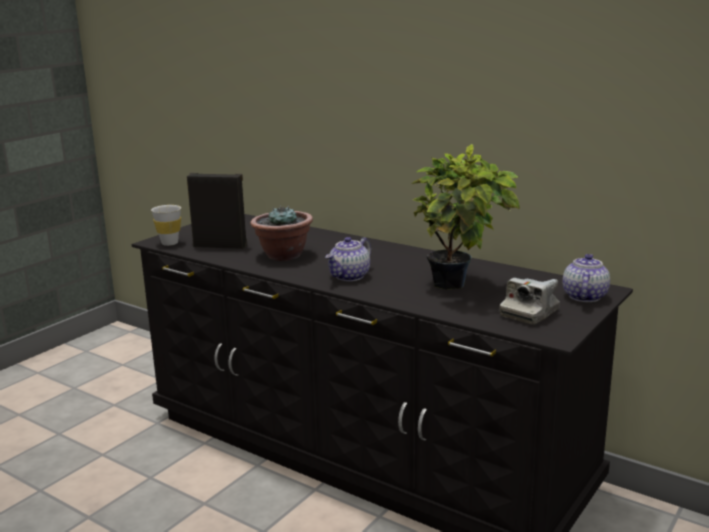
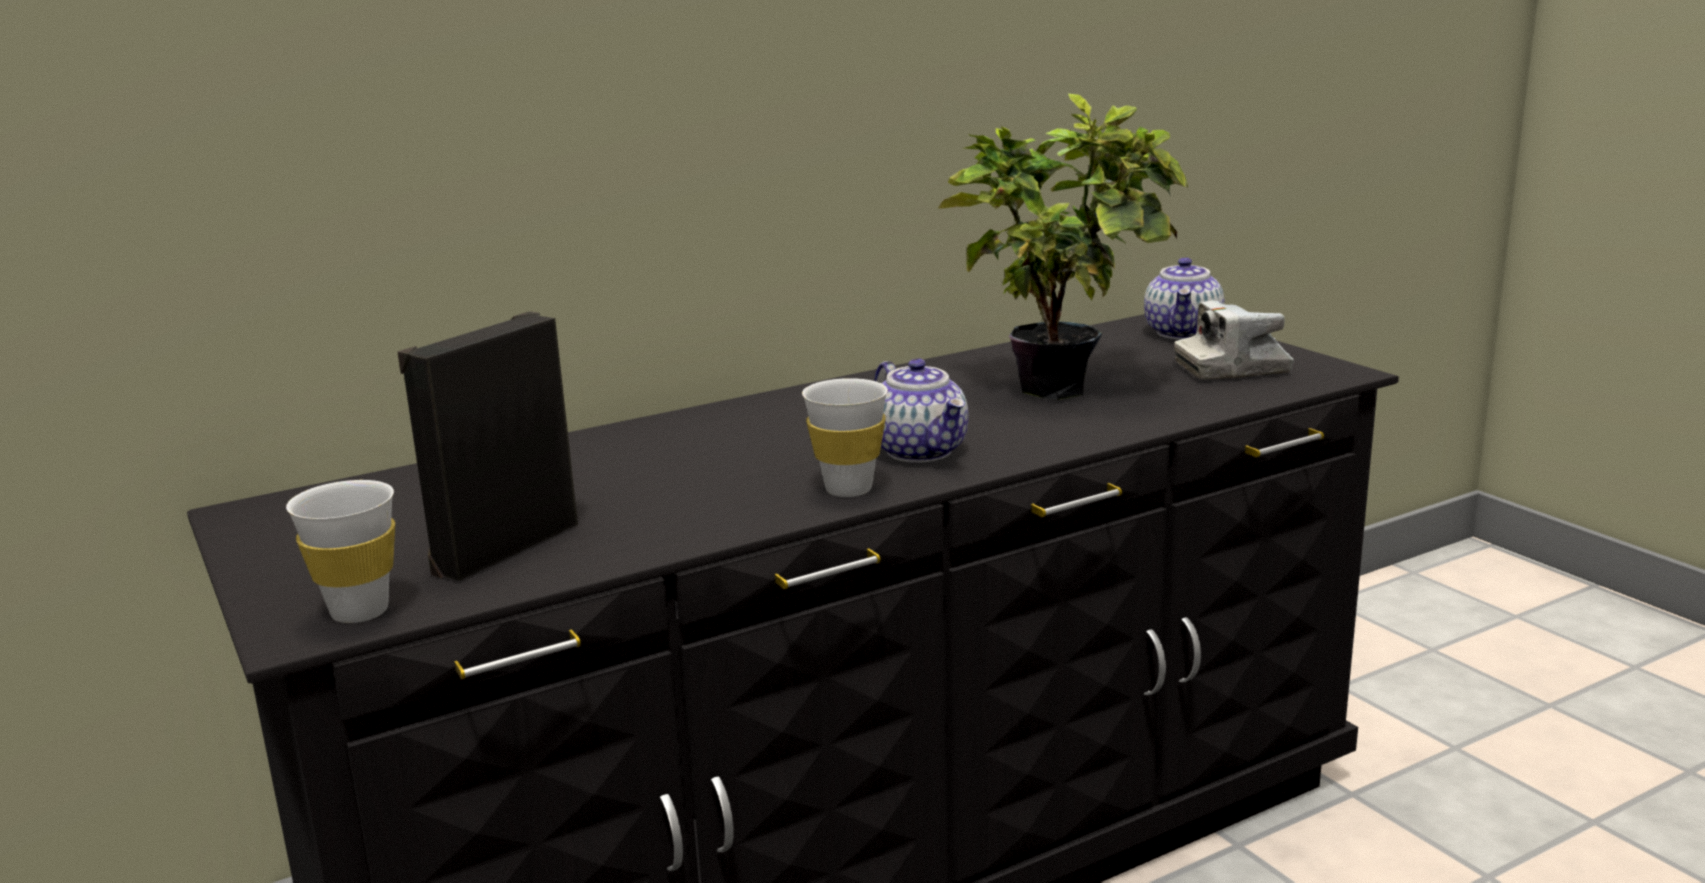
camera: 65 degrees left, 0 degrees up
potted plant [250,205,313,261] -> none
camera [500,278,560,325] -> camera turned 105 degrees clockwise [1174,300,1294,380]
teapot [562,254,610,302] -> teapot turned 120 degrees counterclockwise [1144,257,1224,340]
none -> white cup [802,378,888,497]

